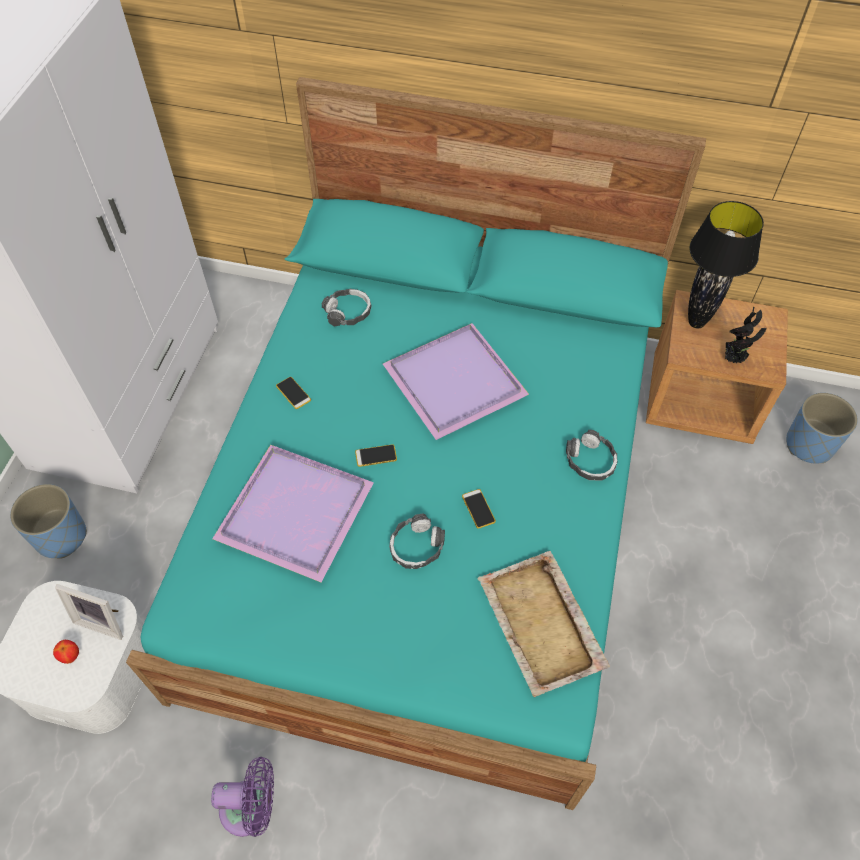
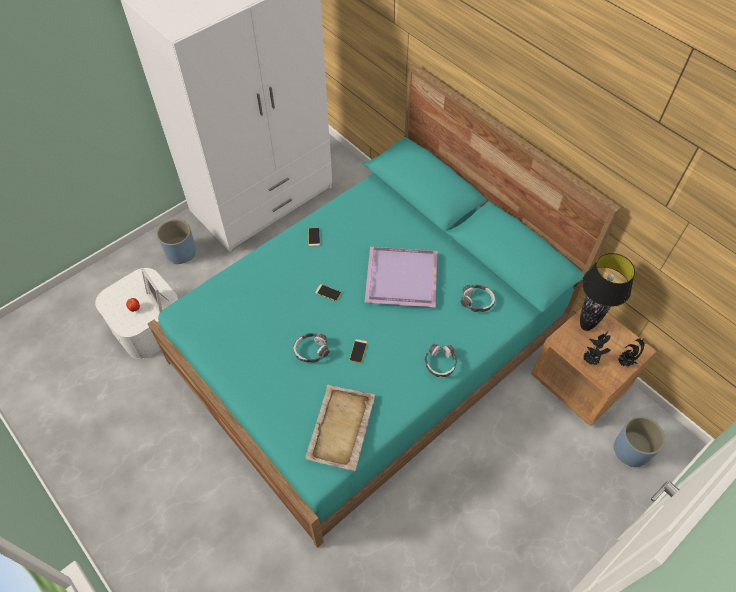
camera: 35 degrees right, 0 degrees up
purple fan [211,757,274,837] -> none
purple tray [212,445,374,582] -> none
headphones [322,289,372,327] -> headphones moved to [461,285,495,312]
none -> potted plant [618,338,646,367]

